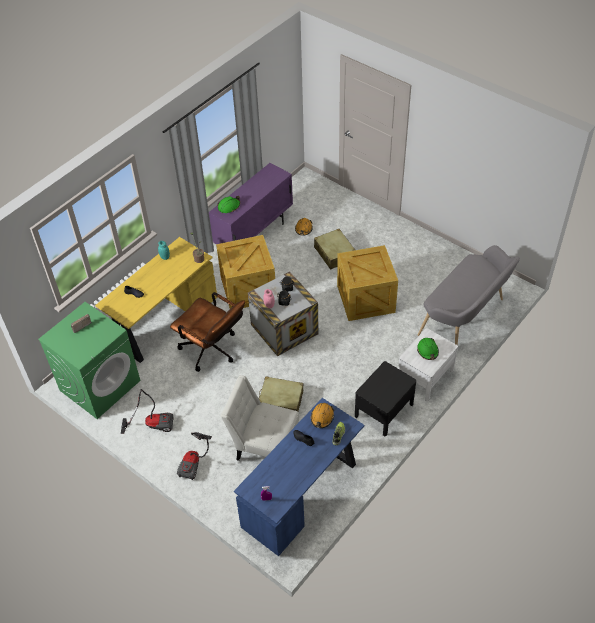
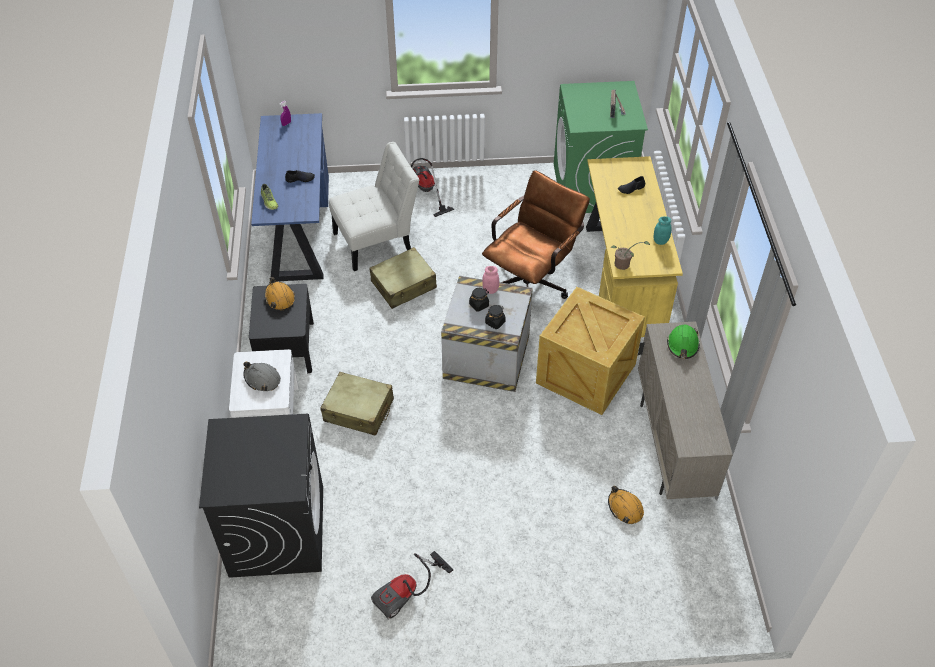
camera: 135 degrees right, 0 degrees up
vacuum cleaner [121,389,174,434] -> vacuum cleaner moved to [371,551,453,618]
brown office chair [170,292,245,372] -> brown office chair turned 135 degrees clockwise [482,170,590,299]
purple cabinet [209,163,293,244] -> beige cabinet [638,321,733,499]
orange hard hat [311,403,334,428] -> orange hard hat moved to [264,277,295,311]
beige suitcase [314,229,355,270] -> beige suitcase moved to [320,372,394,436]
crate [337,245,398,321] -> none
green hard hat [417,338,439,360] -> grey hard hat [243,362,281,391]
grey bench [418,245,520,345] -> black washing machine [199,414,323,578]

